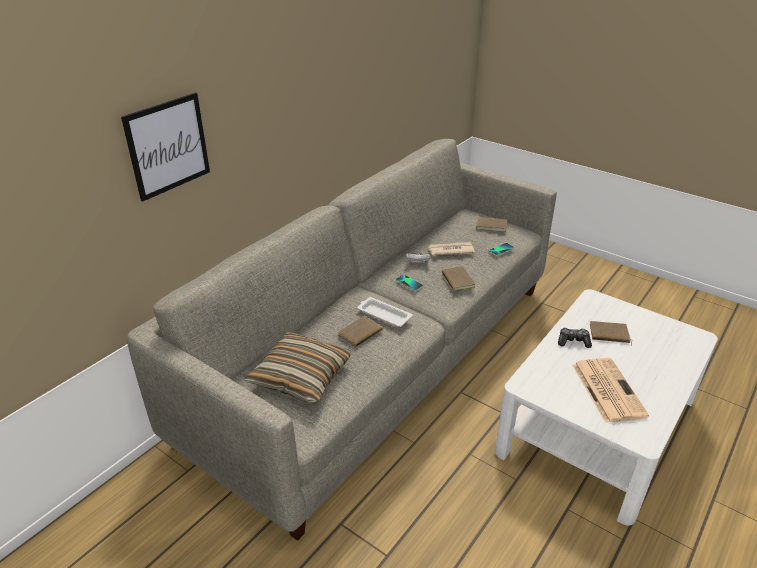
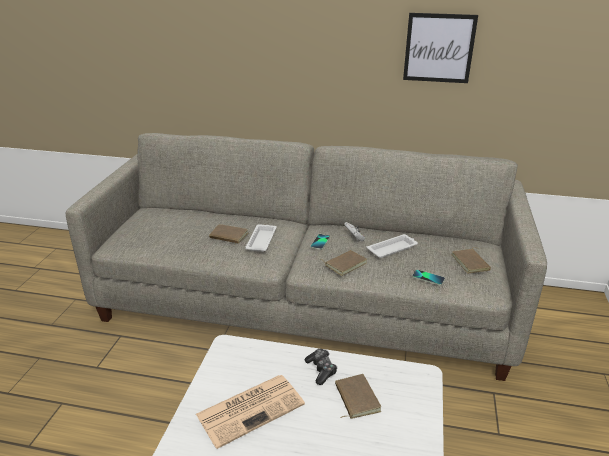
camera: 65 degrees right, 5 degrees down
picture [121,93,210,202] -> picture moved to [403,13,478,83]
pillow [245,332,352,404] -> none
newspaper [428,242,475,255] -> white tray [367,234,418,258]

